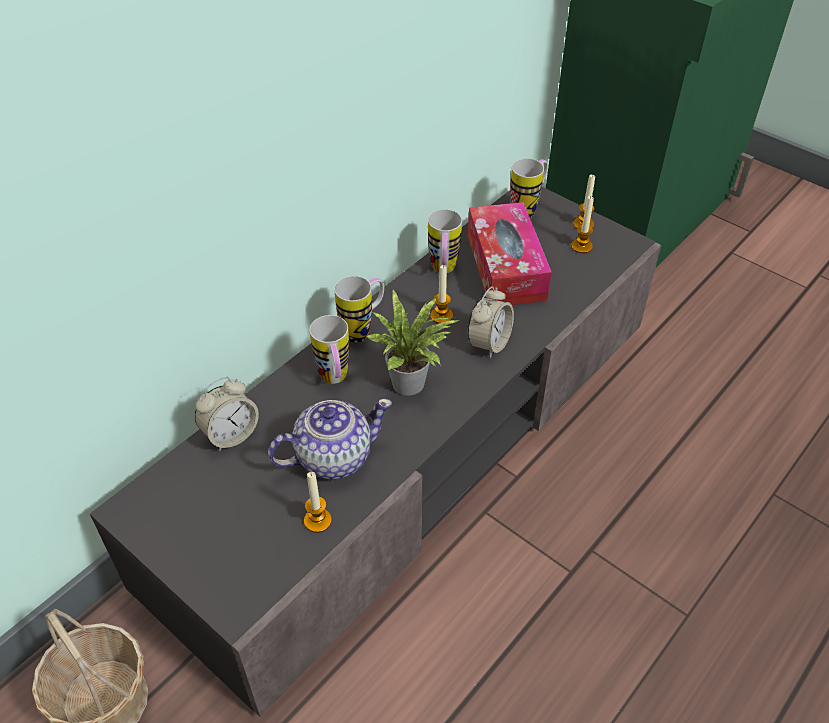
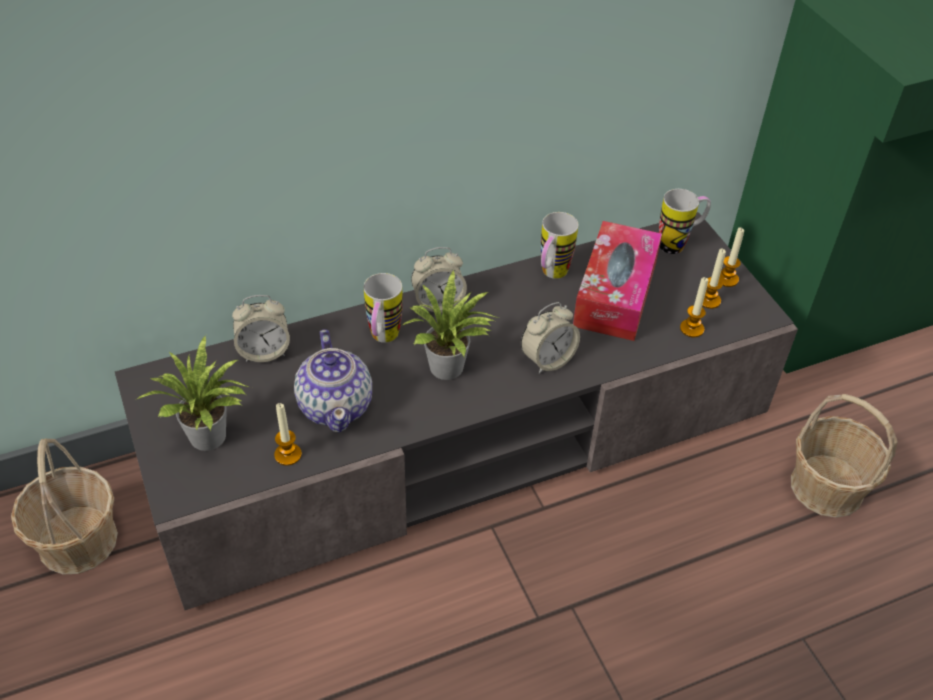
camera: 25 degrees right, 0 degrees up
teapot [268,399,392,479] -> teapot turned 75 degrees clockwise [294,329,372,433]
mug [334,276,384,343] -> alarm clock [411,247,467,312]
candle [430,265,453,324] -> candle moved to [680,277,708,338]
none -> potted plant [135,335,249,451]
none -> basket [791,394,898,518]

